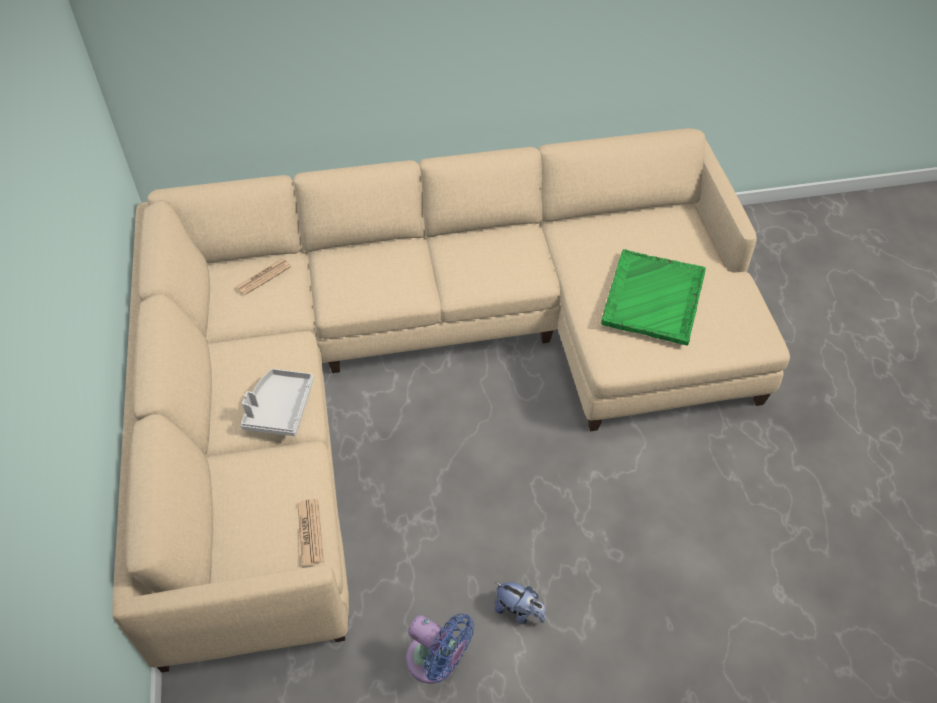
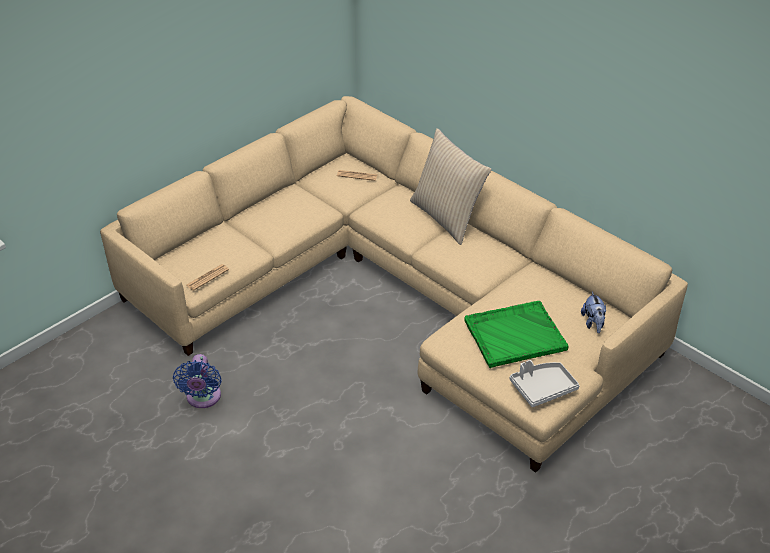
camera: 55 degrees right, 10 degrees down
grey tray [241,369,314,436] -> grey tray moved to [510,360,580,407]
plush toy [494,582,546,624] -> plush toy moved to [581,292,606,333]
none -> beige pillow [410,128,491,245]

